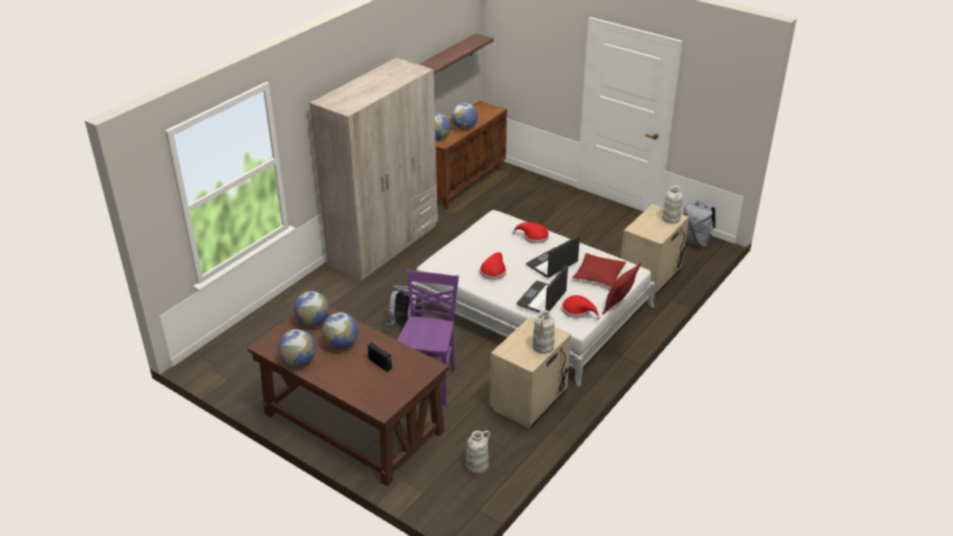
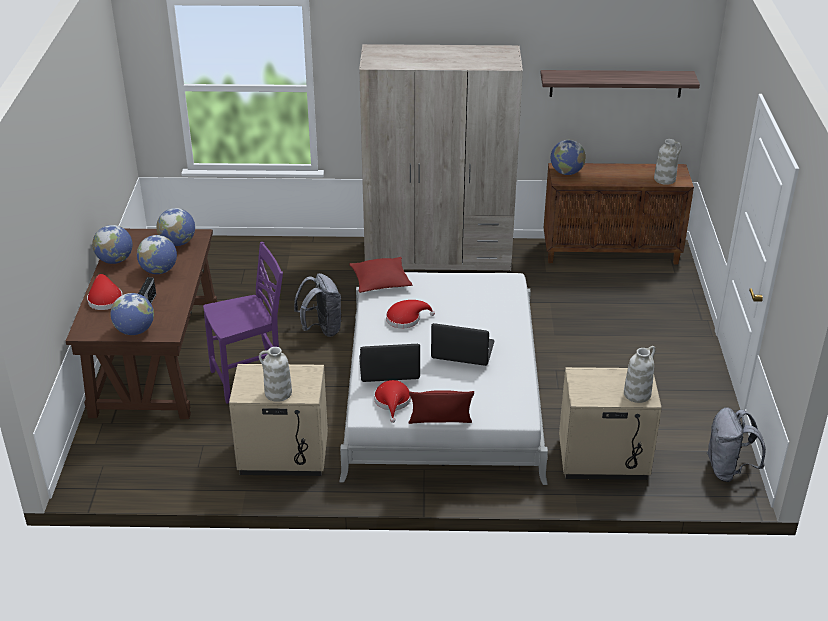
camera: 55 degrees right, 0 degrees up
globe [452,103,478,130] -> globe moved to [111,293,154,335]
white vase [466,431,490,474] -> white vase moved to [654,139,682,185]
red hat [512,222,549,244] -> red hat moved to [87,274,122,310]
red pillow [573,253,626,287] -> red pillow moved to [349,257,412,293]

